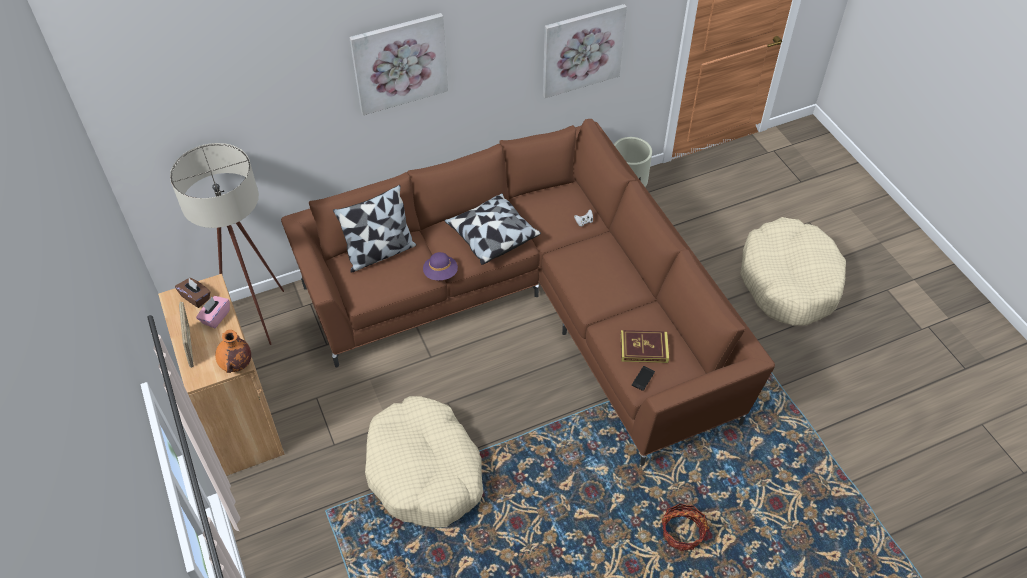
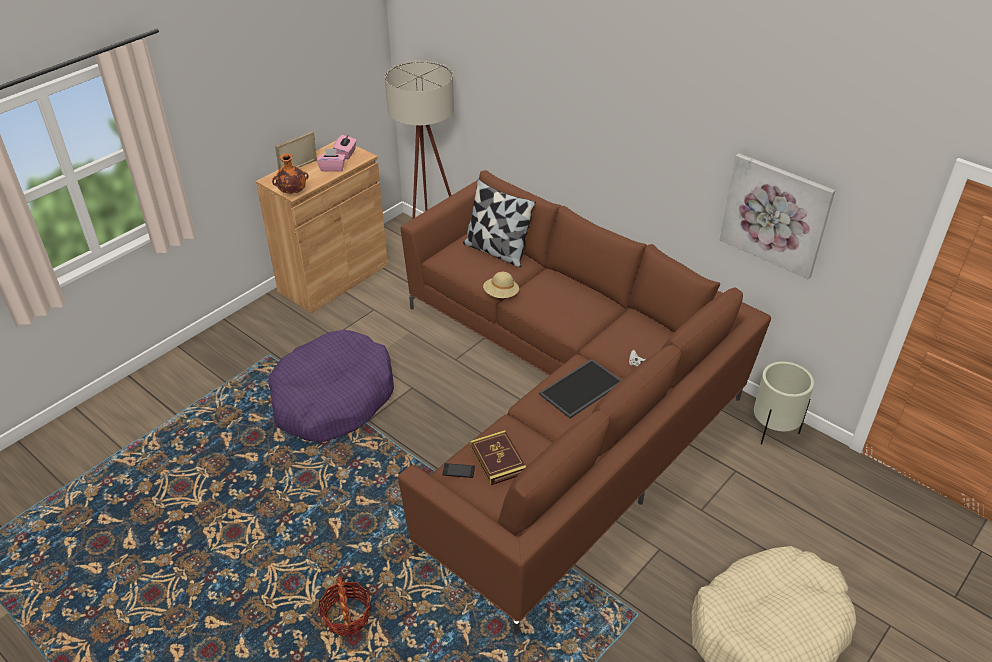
camera: 65 degrees right, 10 degrees down
brown tissue box [175,278,210,308] -> pink tissue box [333,134,357,159]
picture [349,13,448,115] -> none
beige dog bed [365,396,483,528] -> purple dog bed [268,330,394,442]
purple hat [423,252,458,280] -> beige hat [483,272,519,298]
pillow [445,193,541,265] -> none
none -> tray [539,359,622,419]

